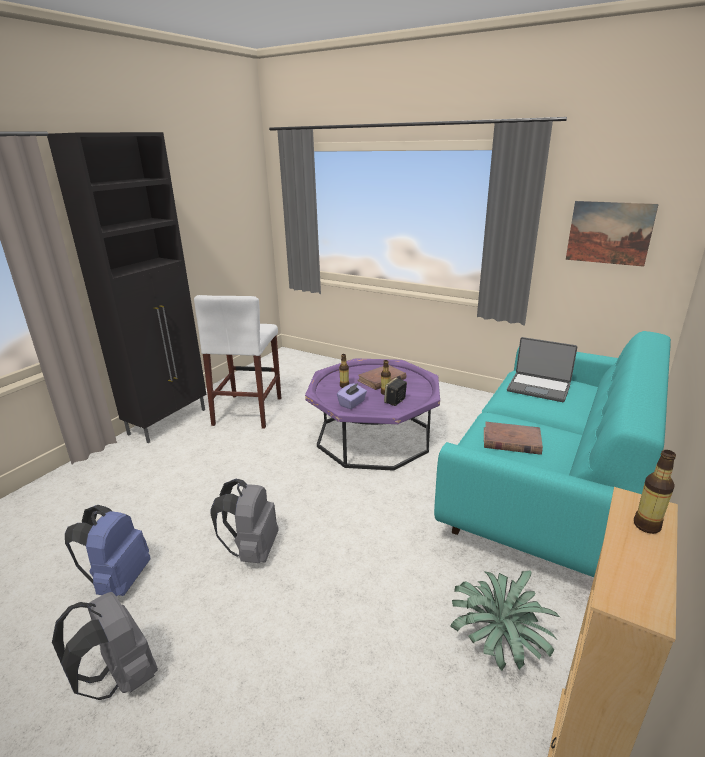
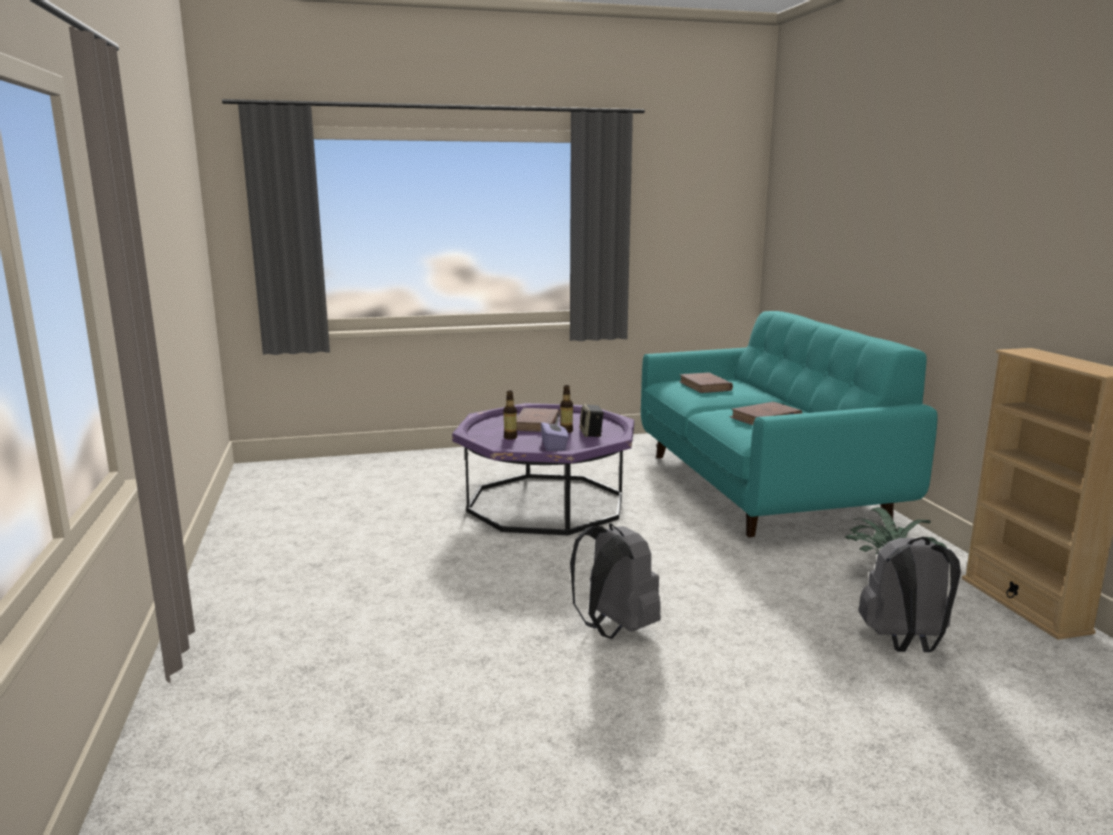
camera: 45 degrees left, 10 degrees down
black cabinet [47,132,207,443] -> none
grey backpack [52,592,158,700] -> grey backpack moved to [858,537,961,652]
blue backpack [65,505,150,597] -> none
white stool [194,295,281,429] -> none
laptop [507,337,577,402] -> brown book [679,372,733,393]
picture [566,201,659,267] -> none
bottle [634,450,676,534] -> none

